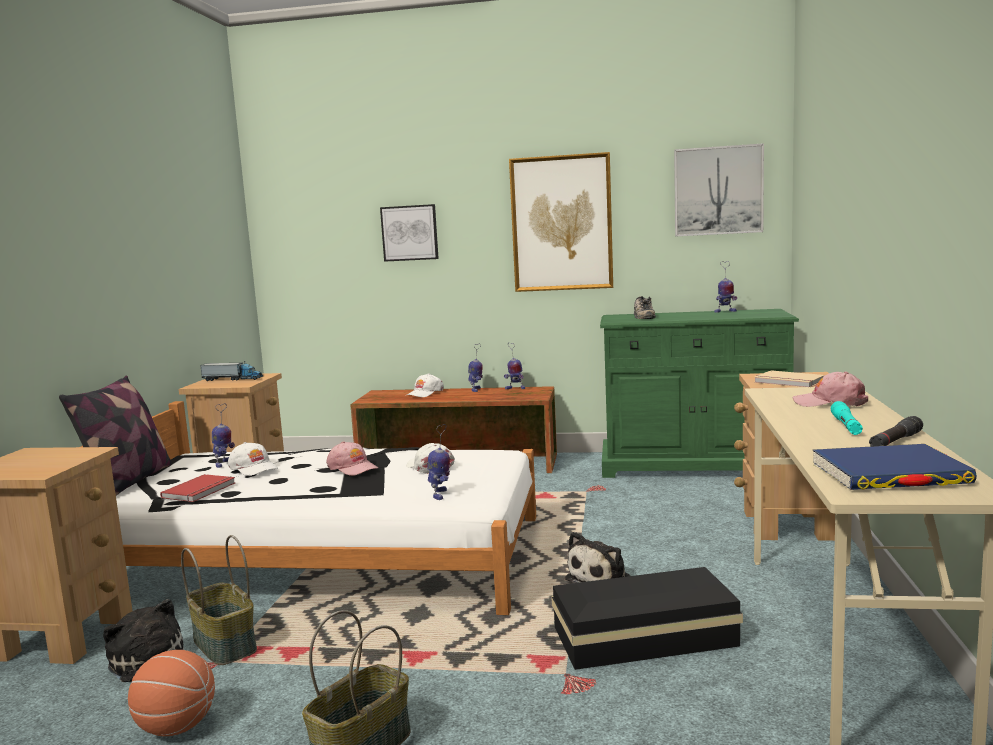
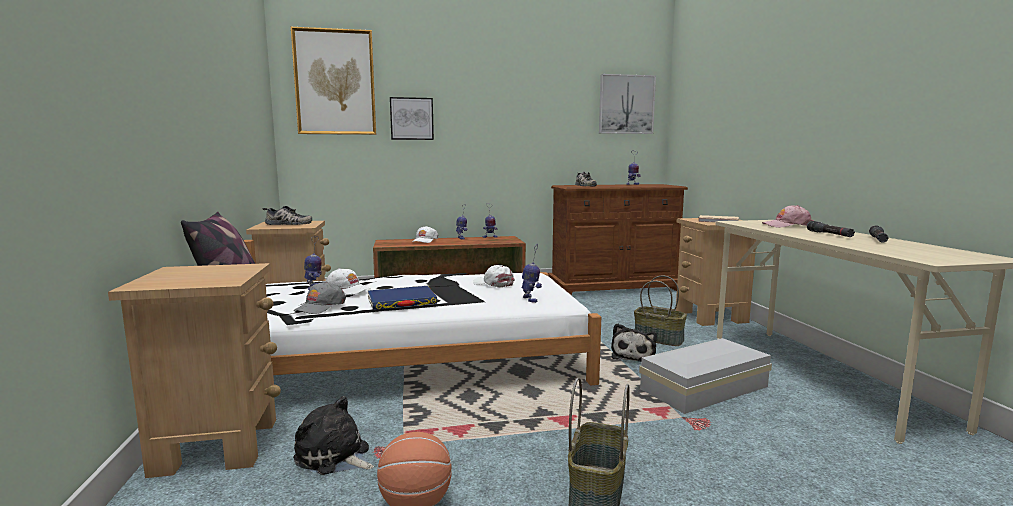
camera: 20 degrees left, 0 degrees up
red book [160,474,235,502] -> grey cap [293,281,346,314]
basket [181,535,257,665] -> basket moved to [634,275,687,346]
toy truck [200,361,263,381] -> shoe [263,206,312,225]
pink cap [326,442,378,476] -> none
picture [509,152,613,292] -> picture moved to [291,27,376,135]
black storage box [551,567,743,670] -> white storage box [639,338,772,414]
green dresser [600,309,799,478] -> brown dresser [548,184,688,295]
blue book [812,444,977,490] -> blue book moved to [368,286,437,310]
turquoise flashlight [831,401,863,435] -> black flashlight [807,221,855,237]

